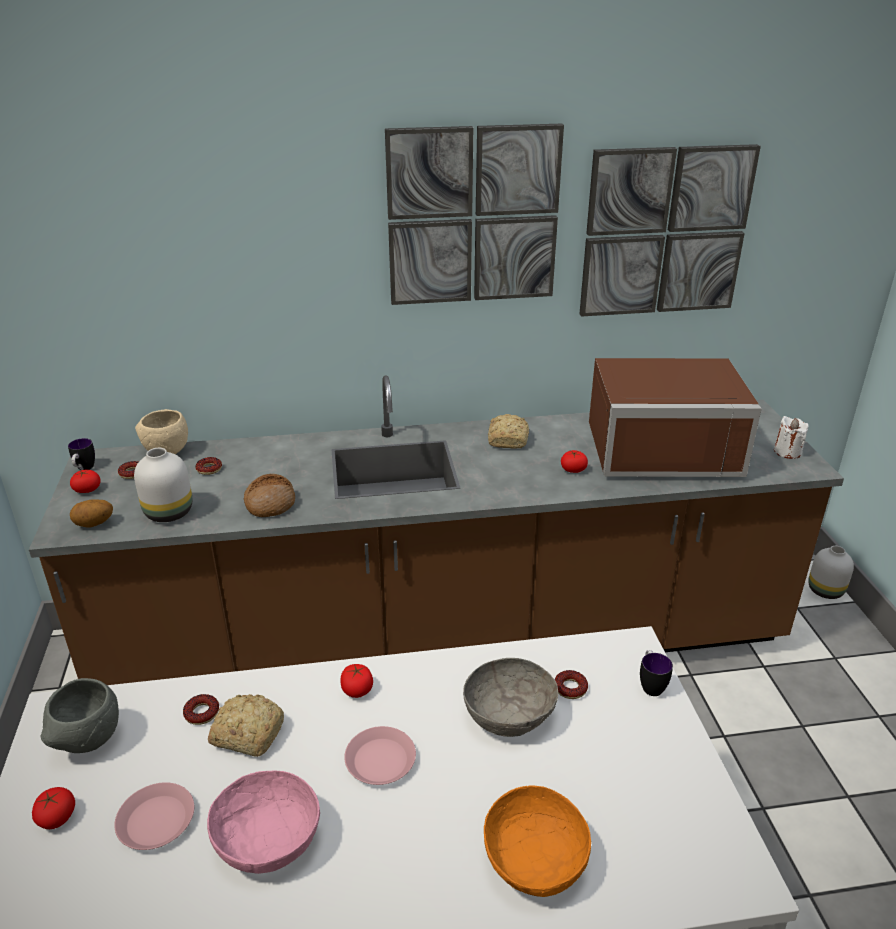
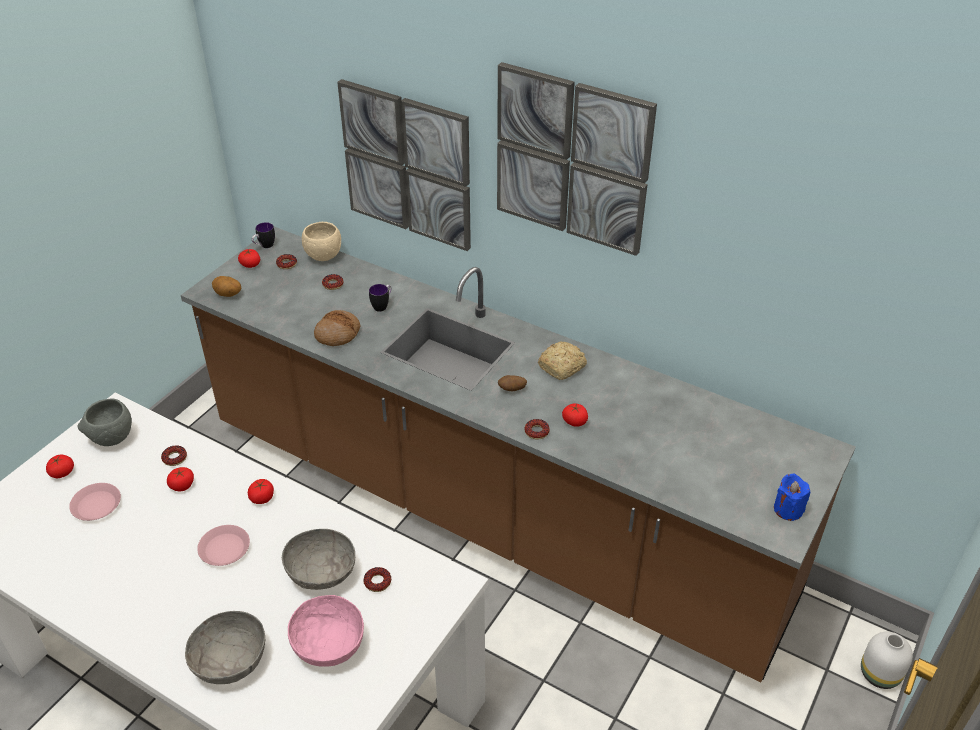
camera: 40 degrees right, 10 degrees up
white vase [134,448,193,522] -> none
pink bowl [207,771,320,874] -> pink bowl moved to [288,595,364,667]
bread [208,694,284,757] -> tomato [167,467,194,492]
orange bowl [484,785,591,897] -> grey bowl [185,611,265,684]
picture [579,144,761,317] -> picture moved to [337,79,471,251]
brown microwave [589,358,762,477] -> none
mug [640,650,673,696] -> mug moved to [369,284,391,312]
white candle [774,416,808,459] -> blue candle [774,473,810,521]
none -> potato [498,375,527,391]
none -> donut [524,419,550,439]

